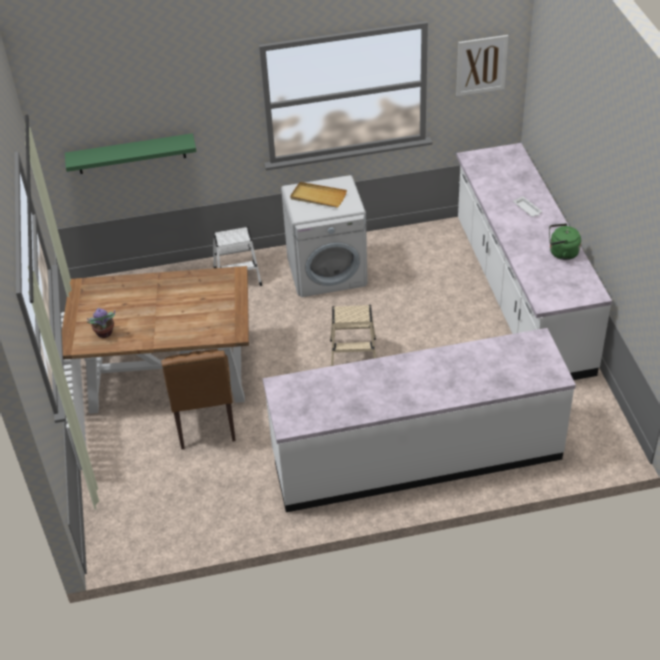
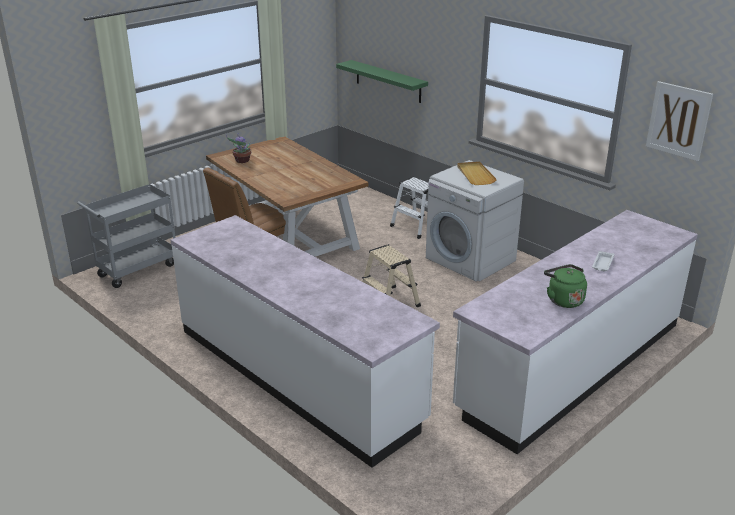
camera: 55 degrees right, 15 degrees down
none -> grey cart [77,184,176,288]

